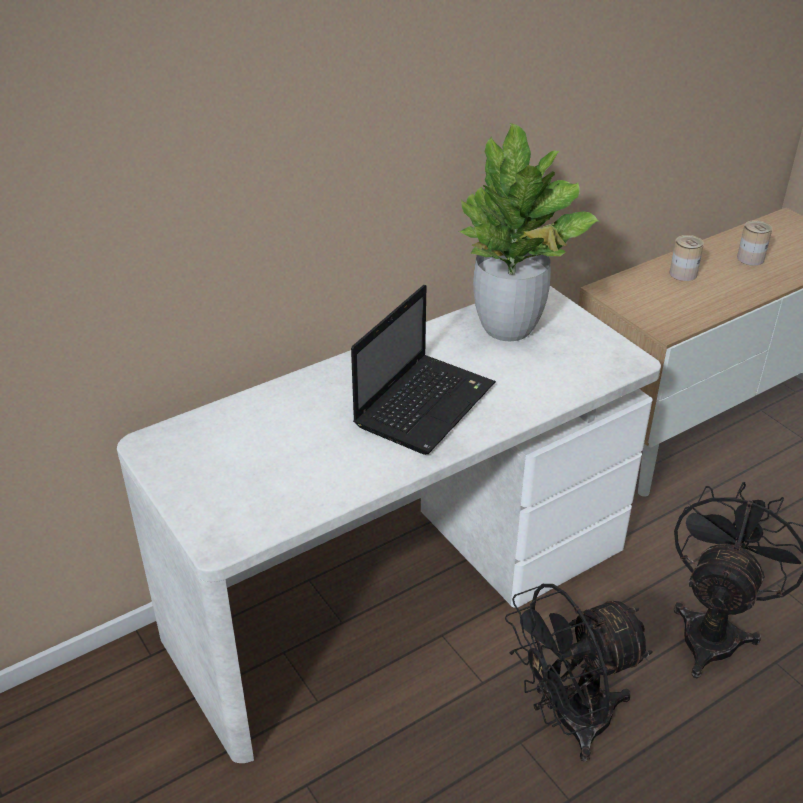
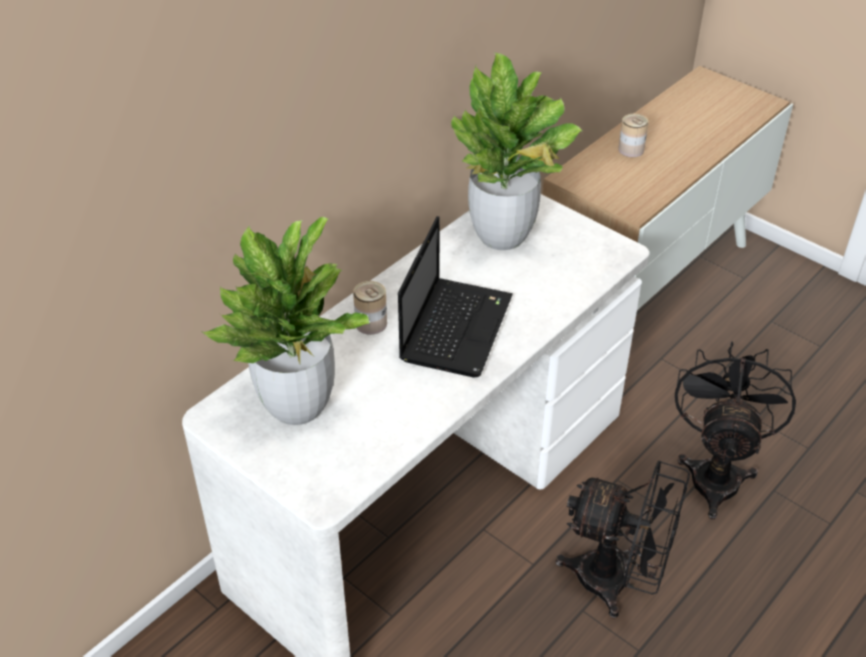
camera: 15 degrees left, 5 degrees up
black fan [505,584,653,762] -> black fan turned 120 degrees counterclockwise [556,461,690,618]
can [737,220,772,265] -> can moved to [353,281,387,335]
none -> potted plant [202,217,369,425]

